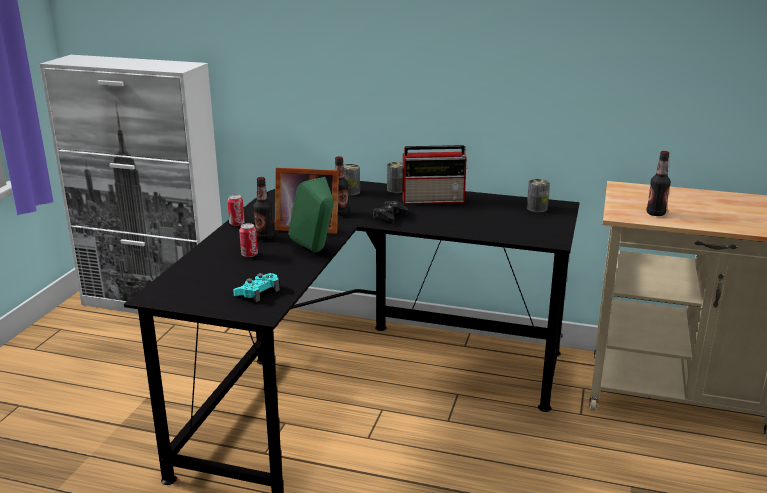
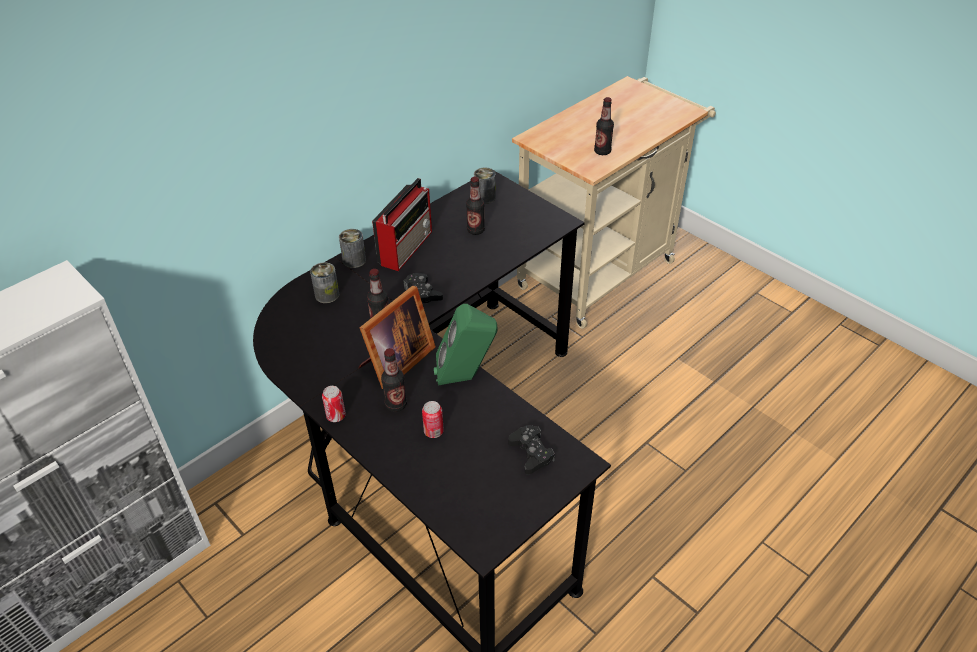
camera: 60 degrees left, 20 degrees up
turquoise game controller [233,273,280,302] -> black game controller [508,425,555,474]
none -> bottle [466,177,485,235]

